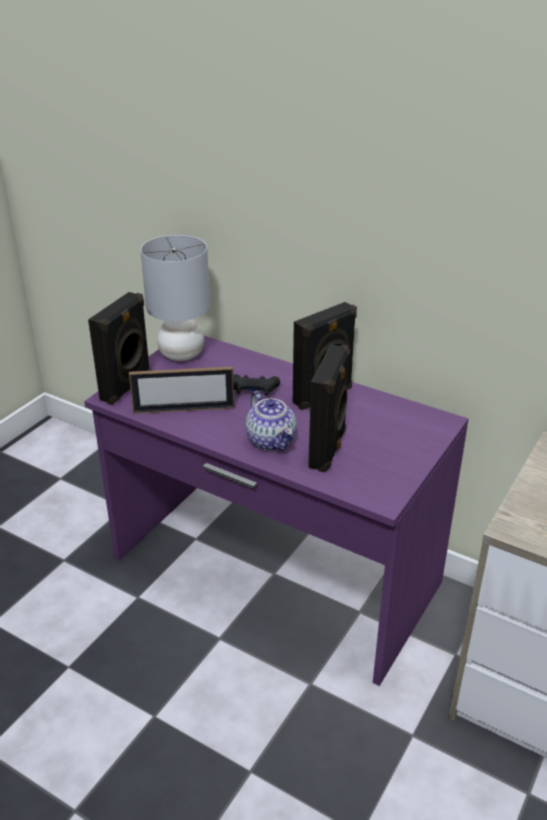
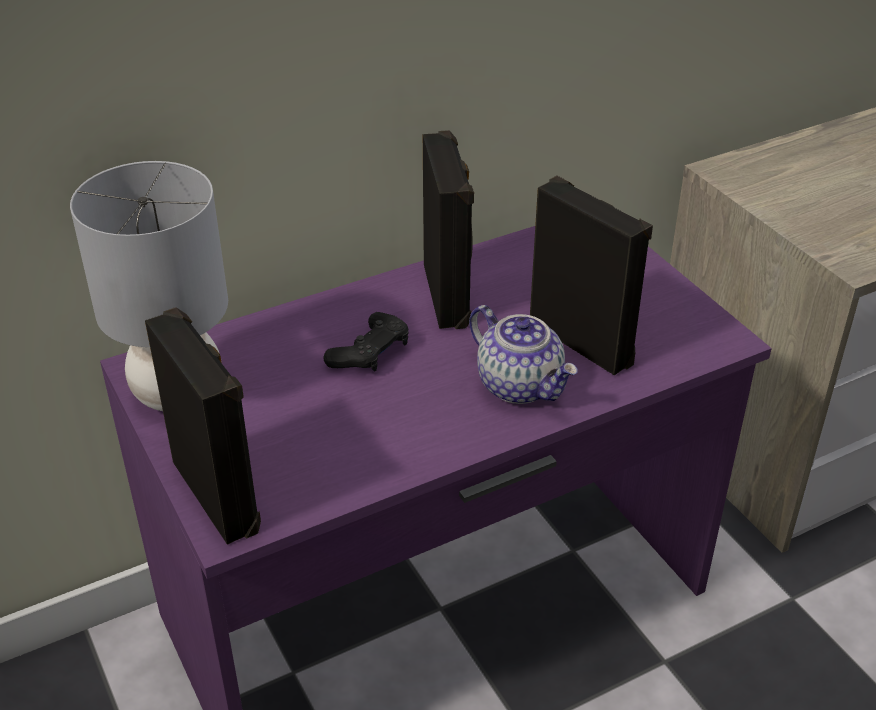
camera: 60 degrees left, 5 degrees up
picture frame [129,367,234,414] -> none
teapot [245,391,297,451] -> teapot turned 45 degrees clockwise [469,305,577,404]

